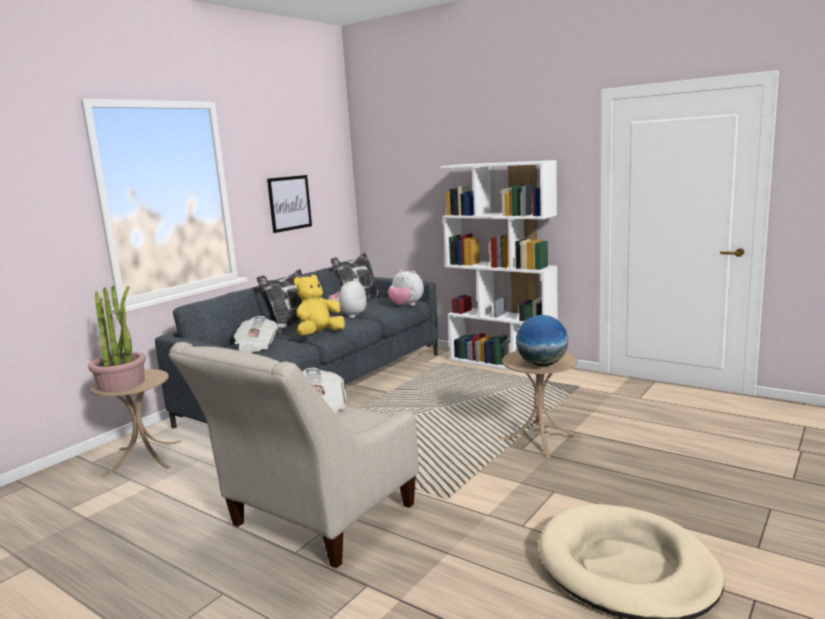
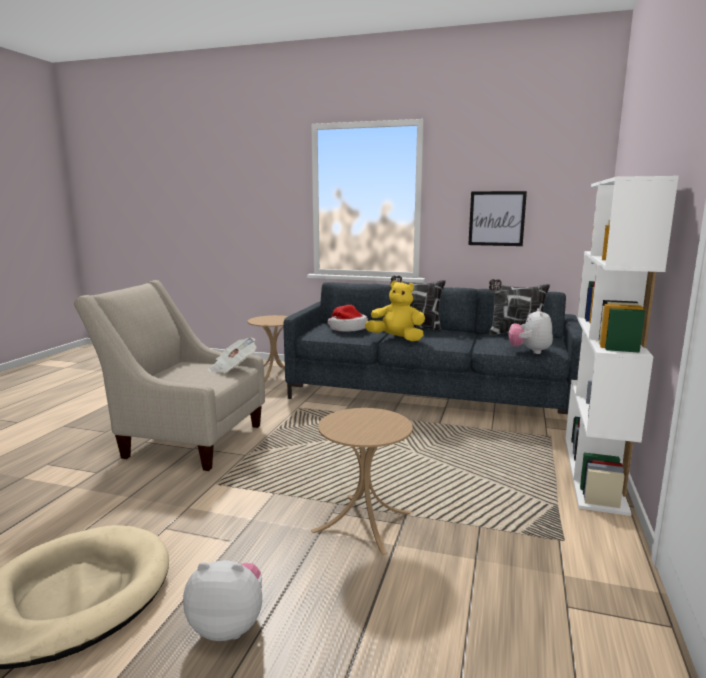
camera: 70 degrees right, 0 degrees up
potted plant [88,286,146,392] -> none
newspaper [234,316,278,353] -> hat [328,305,368,332]
plush toy [328,278,367,318] -> plush toy moved to [183,560,262,641]
globe [516,315,568,366] -> none

